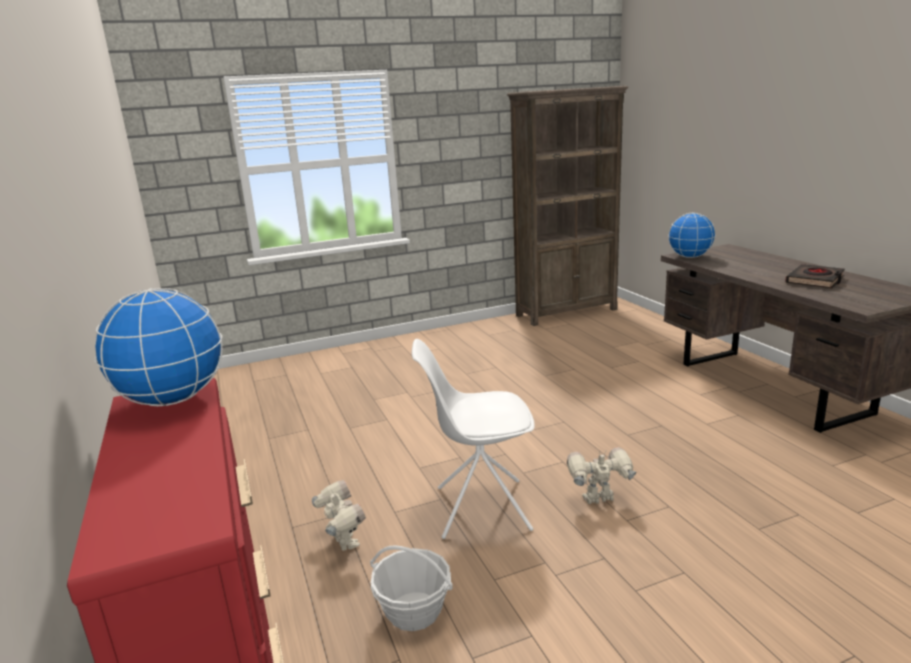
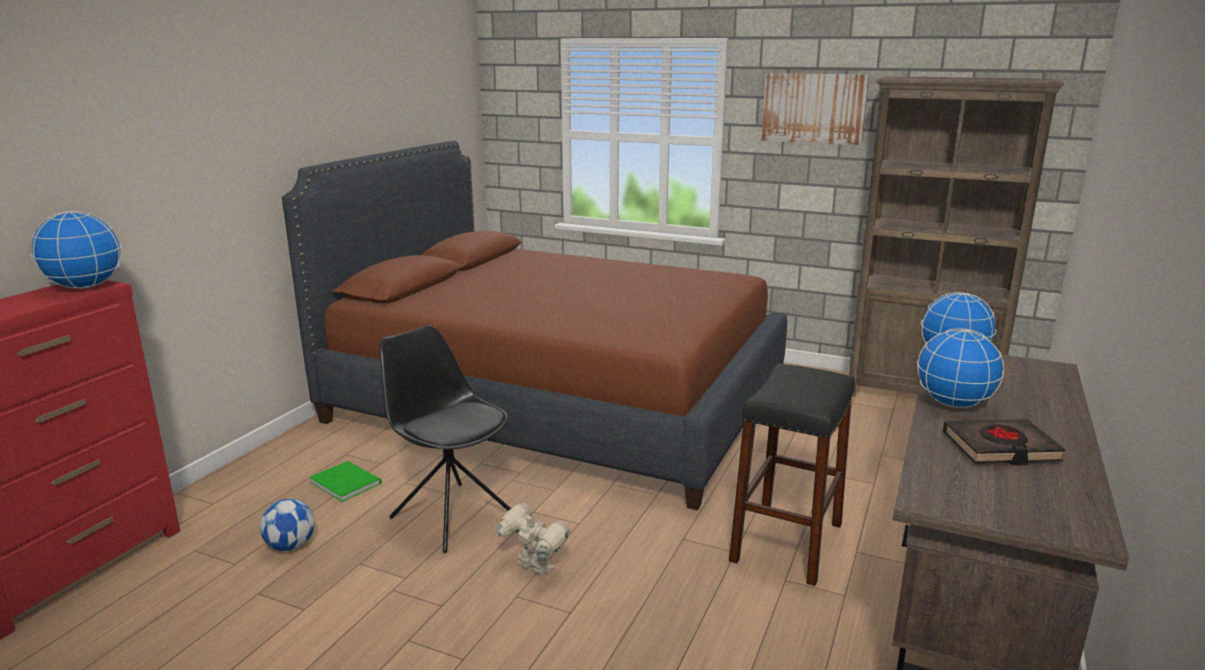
camera: 45 degrees right, 0 degrees up
toy robot [312,480,366,551] -> green book [309,461,381,502]
basket [370,545,453,631] -> football [260,499,315,551]
white chair [412,339,535,539] -> black chair [379,325,511,553]
none -> brown bed [282,141,787,510]
none -> black stool [729,364,855,586]
none -> picture [761,73,869,145]
none -> globe [917,328,1004,408]

